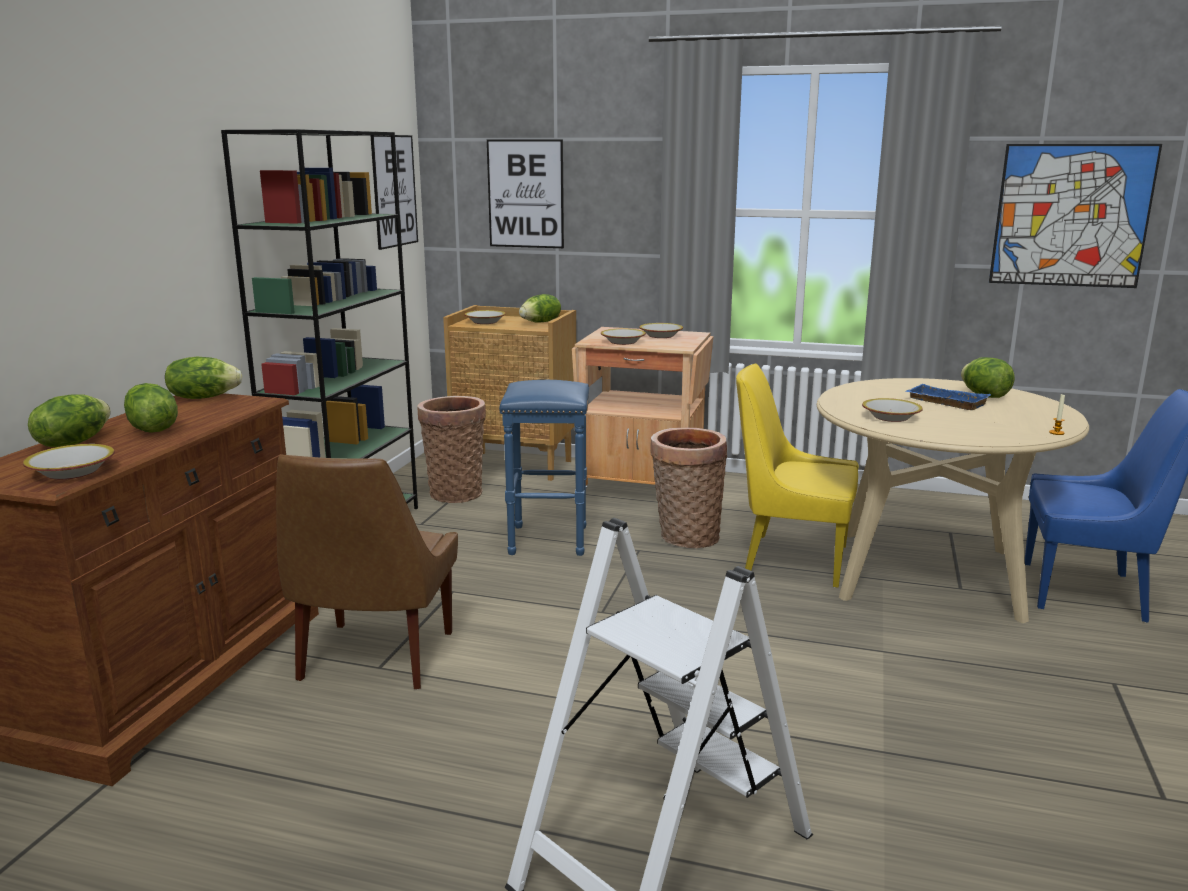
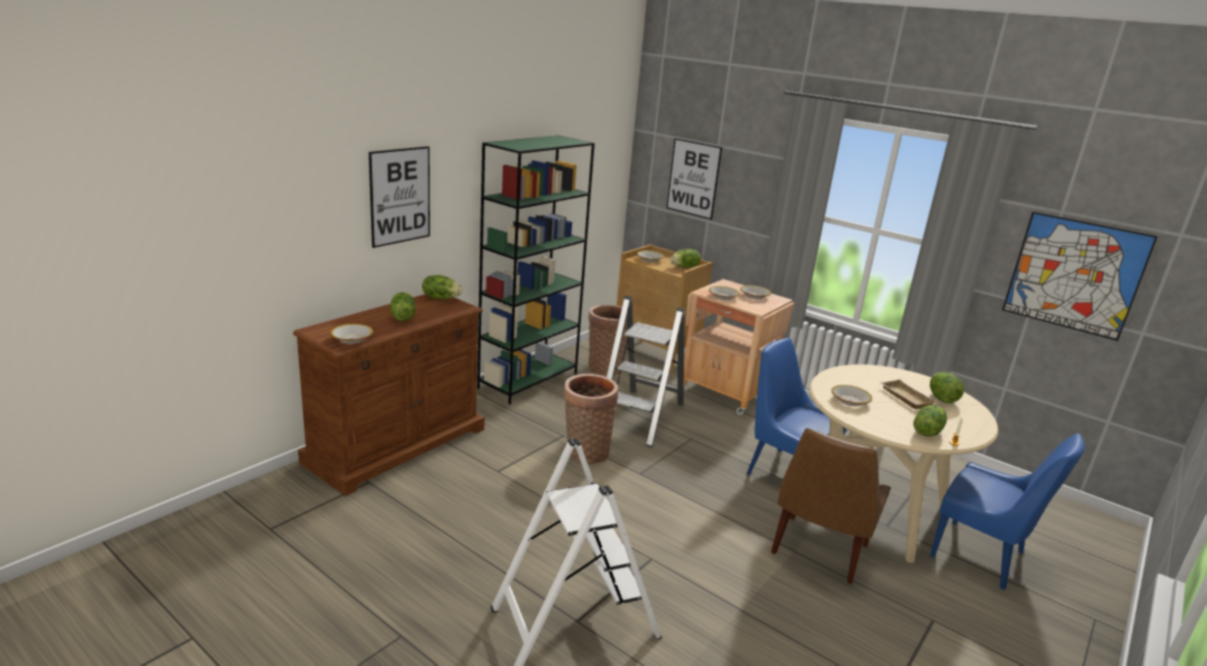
camera: 20 degrees right, 5 degrees up
lettuce [28,394,111,447] -> lettuce moved to [913,405,947,436]
brown chair [276,455,458,689] -> brown chair moved to [771,428,891,584]
picture [371,135,418,250] -> picture moved to [369,146,430,248]
blue stool [499,380,589,556] -> grey step ladder [607,296,685,447]
basket [650,428,727,548] -> basket moved to [563,374,618,464]
yellow chair [736,364,858,588] -> blue chair [747,338,846,475]
blue tray [905,384,991,410] -> beige tray [880,379,937,409]

